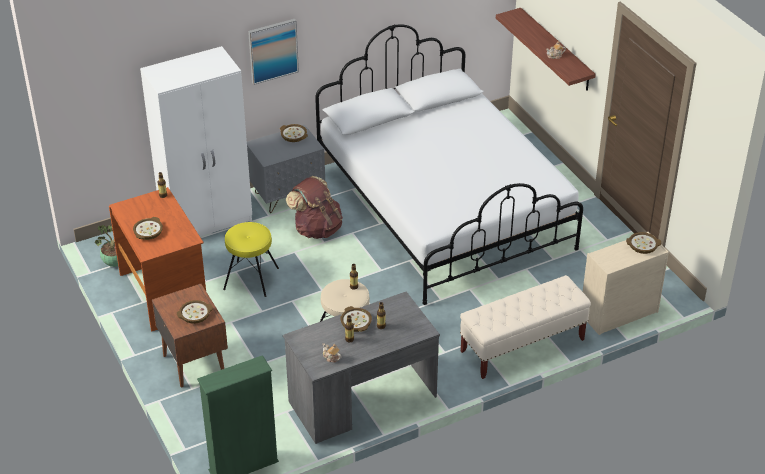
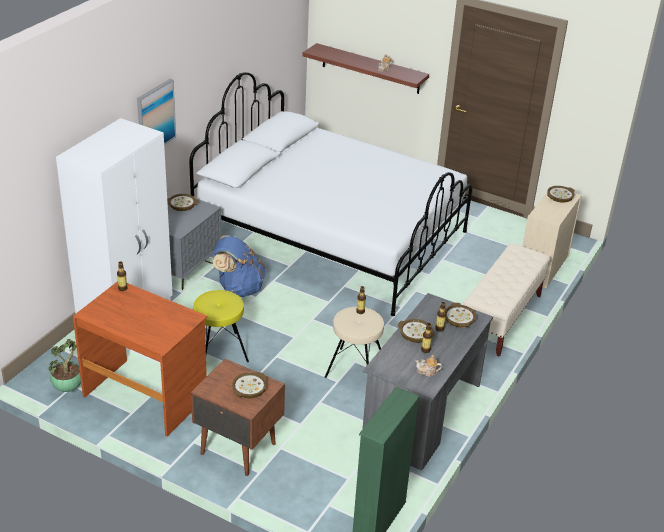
camera: 35 degrees left, 5 degrees down
bowl [133,217,163,240] -> bowl moved to [445,303,477,327]
brown backpack [286,176,343,239] -> blue backpack [212,236,266,297]

